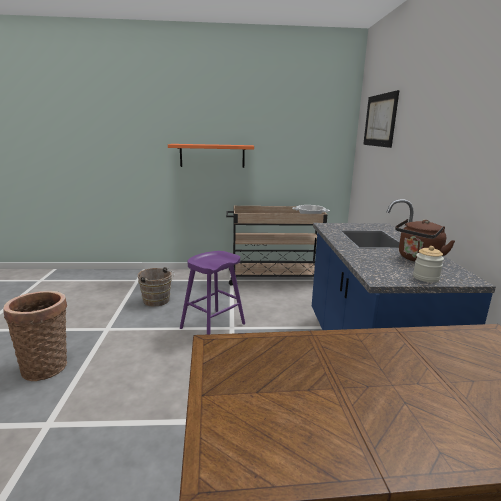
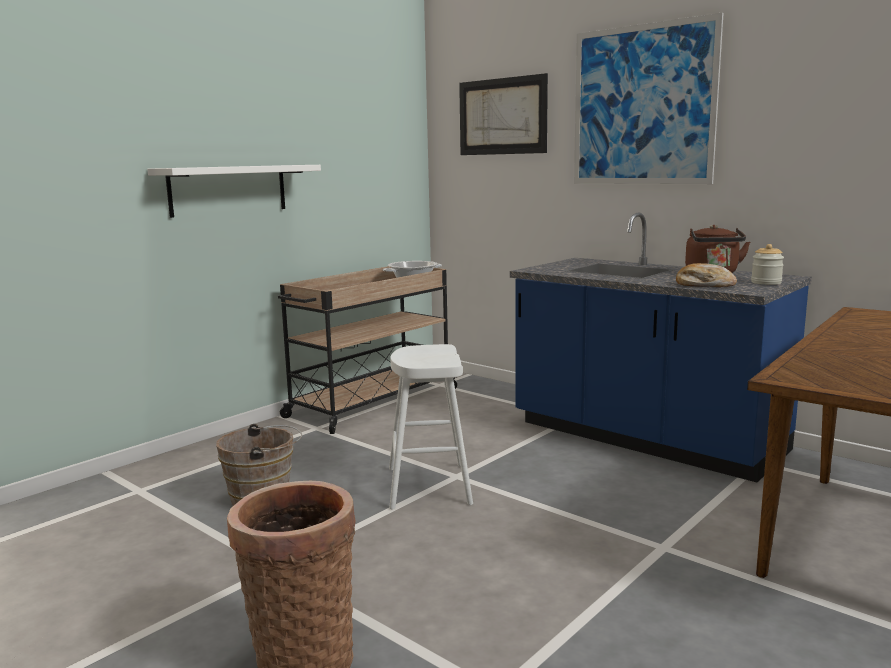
camera: 45 degrees left, 5 degrees down
orange shelf [168,144,254,168] -> white shelf [147,165,321,218]
purple stool [180,251,245,335] -> white stool [389,344,473,510]
none -> picture [574,12,724,184]
none -> bread [676,263,737,287]

